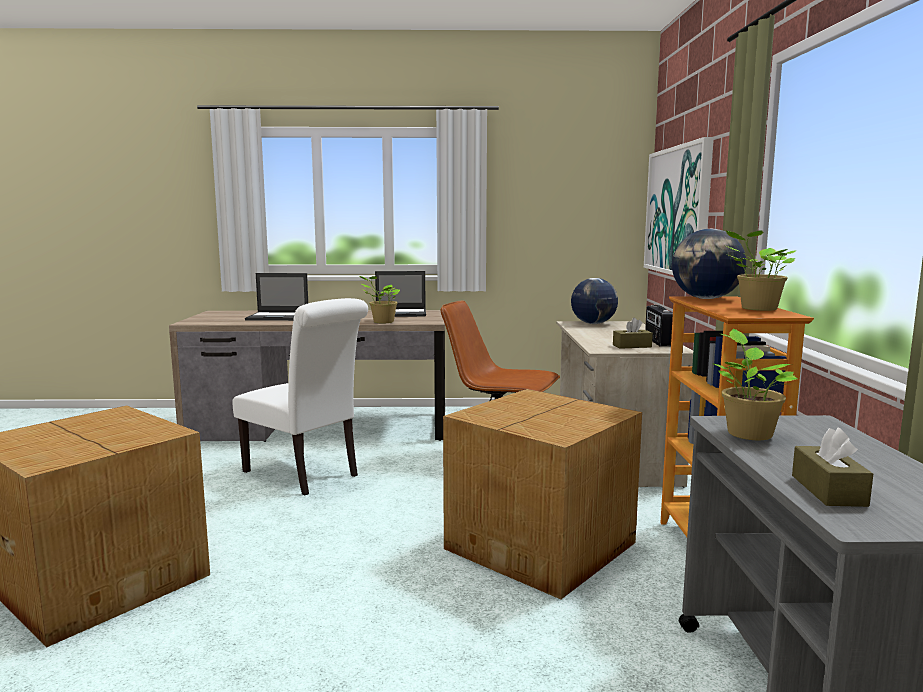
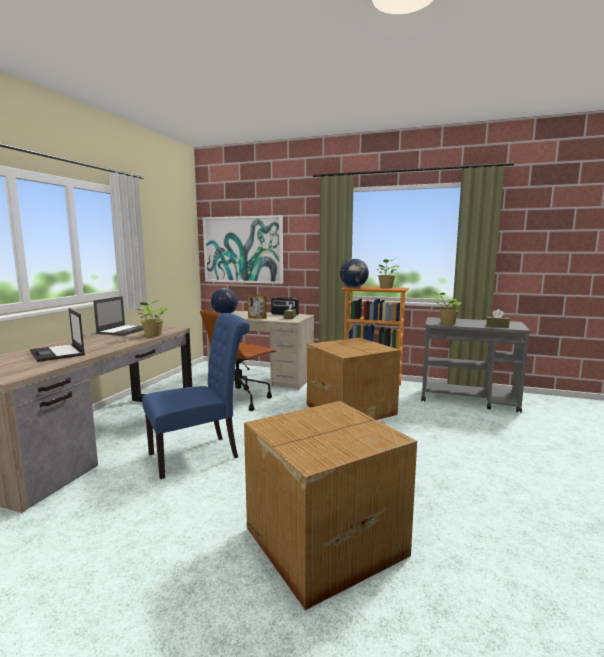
camera: 70 degrees left, 0 degrees up
white chair [233,298,368,495] -> blue chair [142,313,250,479]
laptop [245,273,308,321] -> laptop turned 120 degrees clockwise [30,308,85,362]
none -> picture frame [248,295,266,319]

